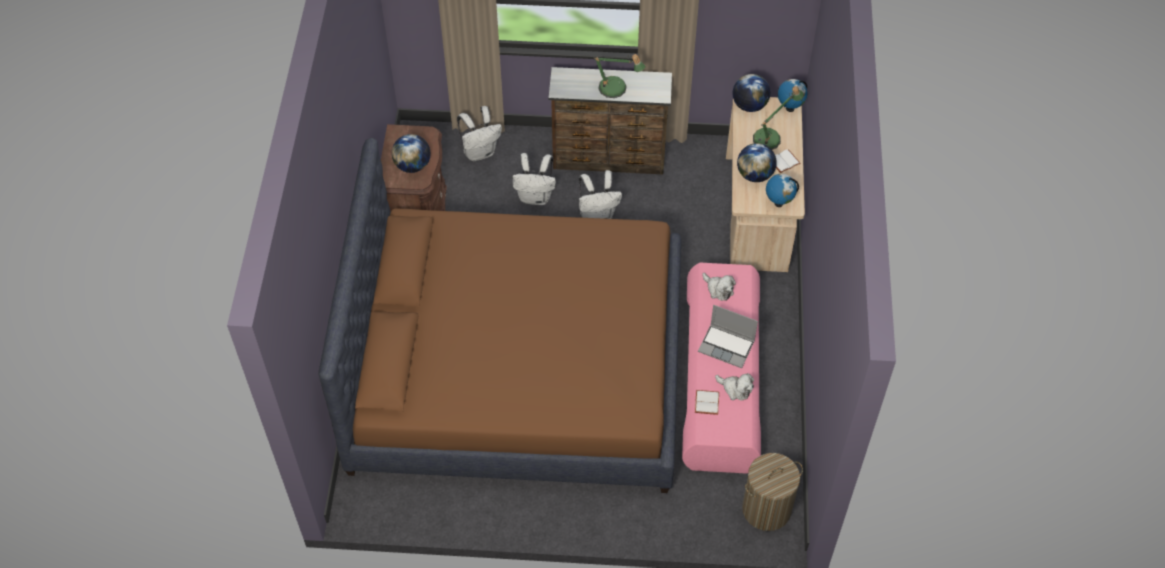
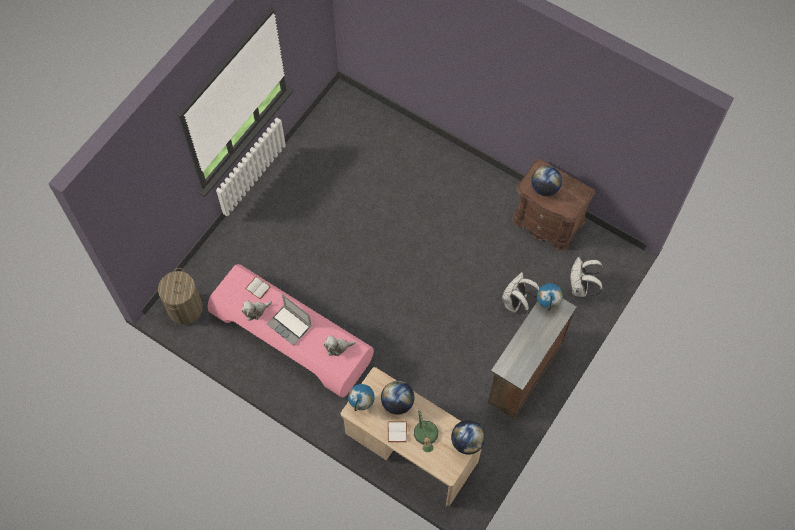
camera: 120 degrees right, 10 degrees up
brown bed [318,138,681,493] -> none
white backpack [579,170,622,219] -> none
table lamp [595,54,646,98] -> none
laptop [698,305,758,368] -> laptop turned 105 degrees counterclockwise [267,294,312,346]
globe [778,79,807,112] -> globe moved to [537,283,563,311]

